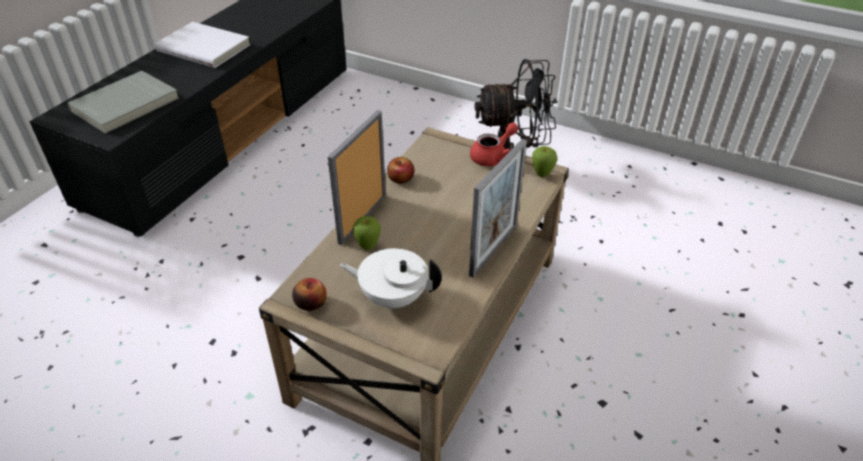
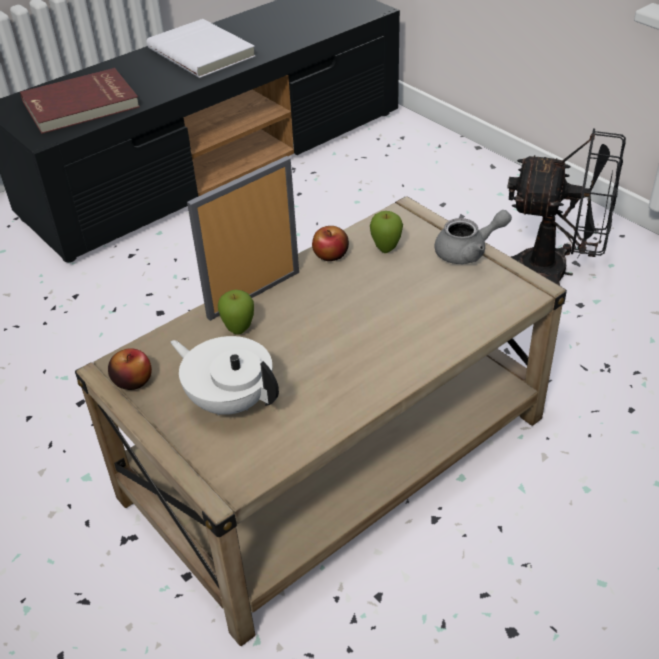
camera: 25 degrees right, 0 degrees up
grey book [68,71,179,134] -> red book [20,68,140,134]
picture frame [469,139,527,278] -> none
red teapot [470,122,518,166] -> grey teapot [435,210,512,264]
apple [532,146,557,178] -> apple moved to [370,211,403,253]

